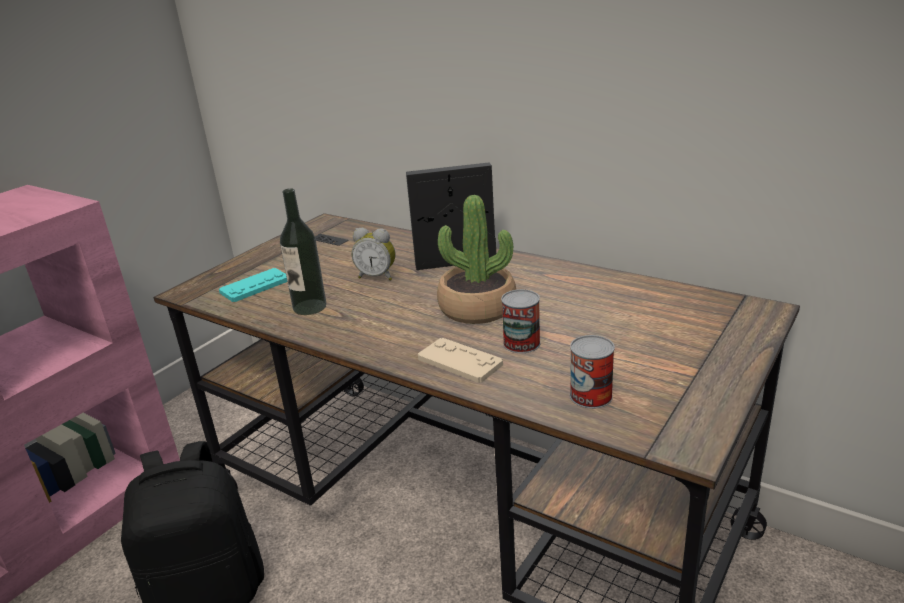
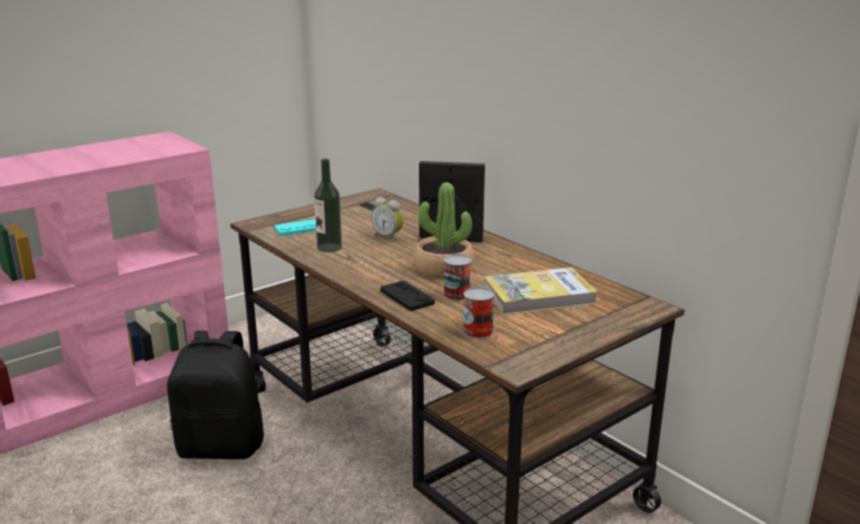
camera: 15 degrees right, 5 degrees down
beige game controller [418,338,503,383] -> black game controller [380,281,435,311]
none -> book [484,267,597,315]

